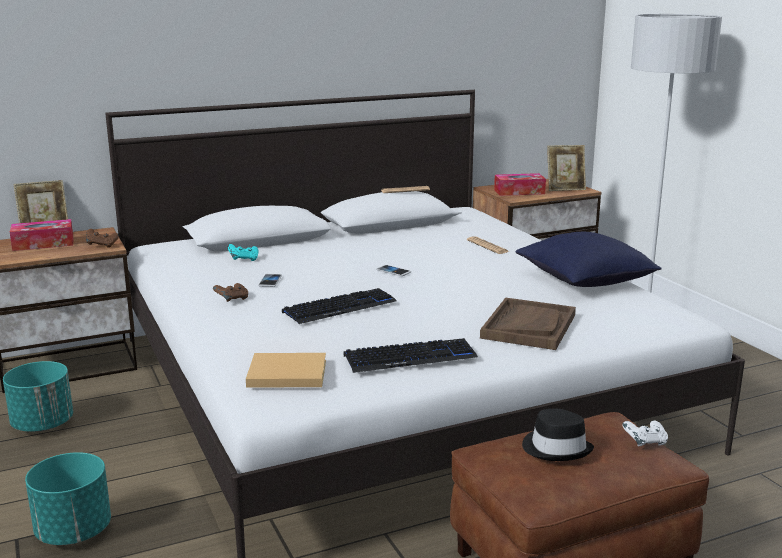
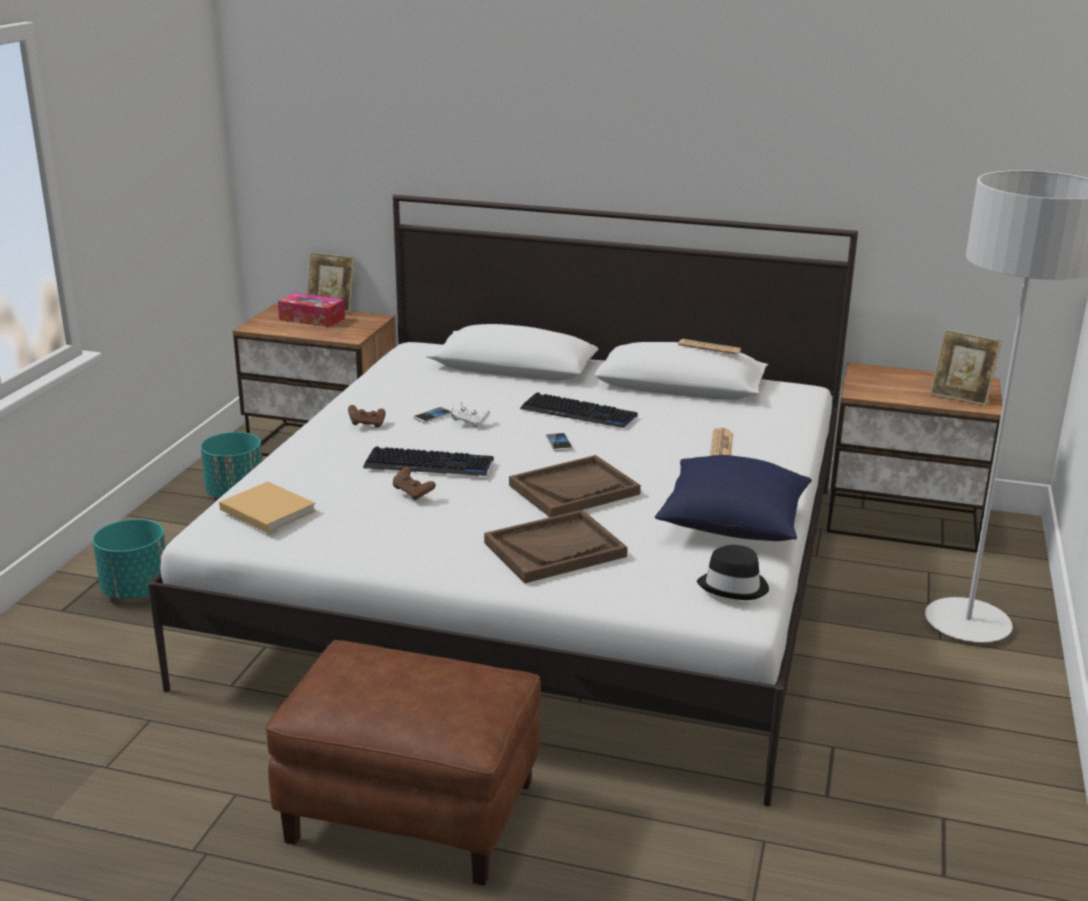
camera: 40 degrees right, 5 degrees up
brown game controller [86,229,119,248] -> brown game controller moved to [393,467,436,500]
turquoise game controller [228,244,258,261] -> none
keyboard [344,338,478,373] -> keyboard moved to [520,392,637,428]
tissue box [494,173,546,196] -> none
black hat [522,408,594,461] -> black hat moved to [697,545,769,600]
white game controller [622,420,668,446] -> white game controller moved to [451,401,490,427]
none -> brown tray [509,455,641,517]

